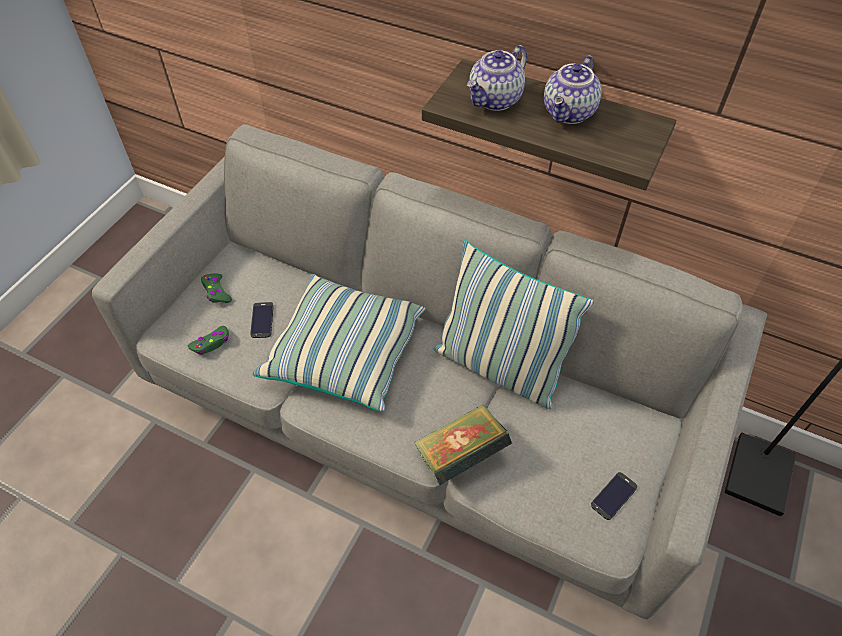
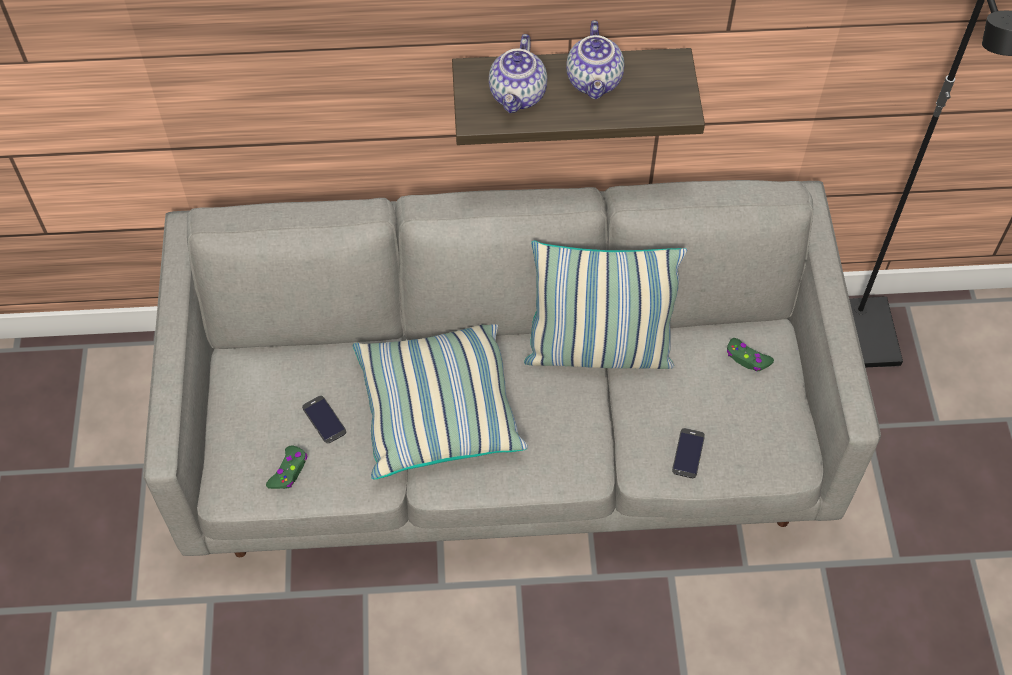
camera: 30 degrees left, 5 degrees up
green game controller [201,273,232,303] -> green game controller moved to [727,338,774,371]
book [414,404,512,485] -> none
phone [591,472,638,520] -> phone moved to [672,428,705,478]

